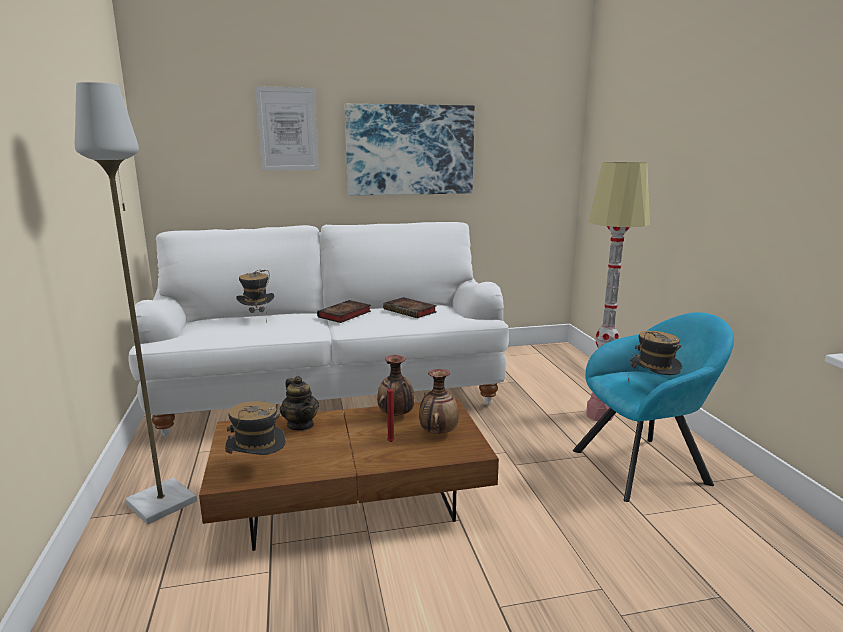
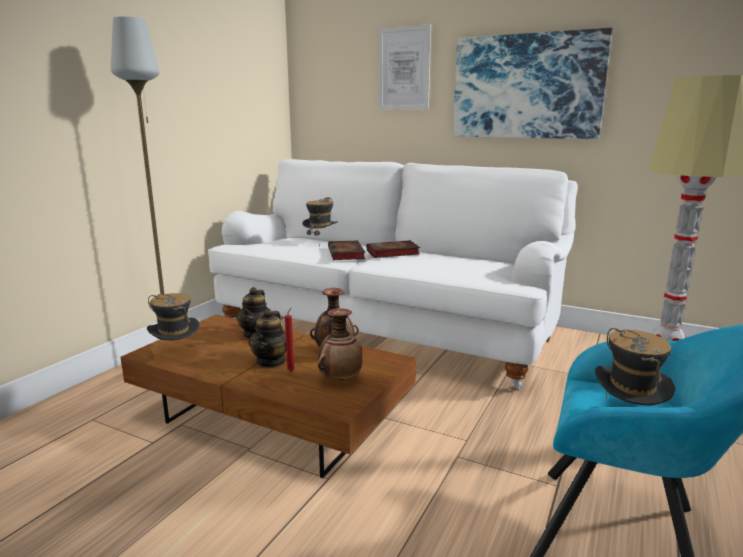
camera: 40 degrees right, 0 degrees up
book [383,297,437,318] -> book moved to [328,241,365,260]
none -> teapot [249,309,287,368]

